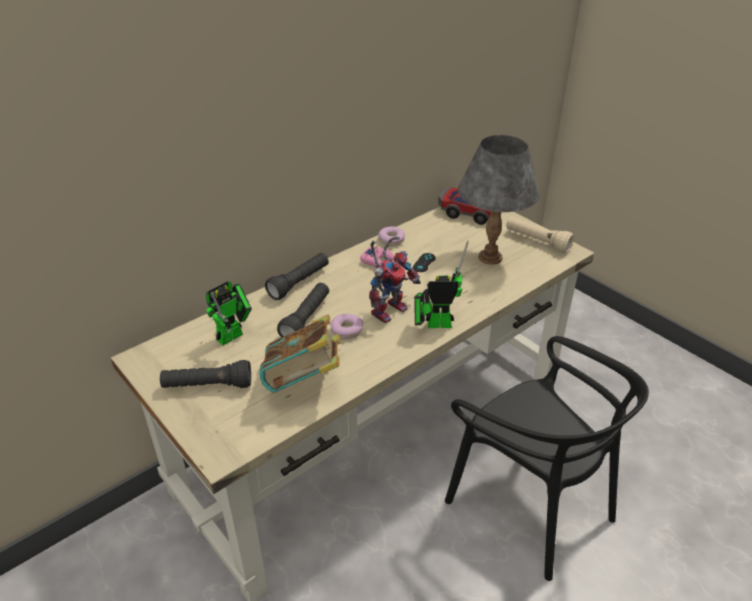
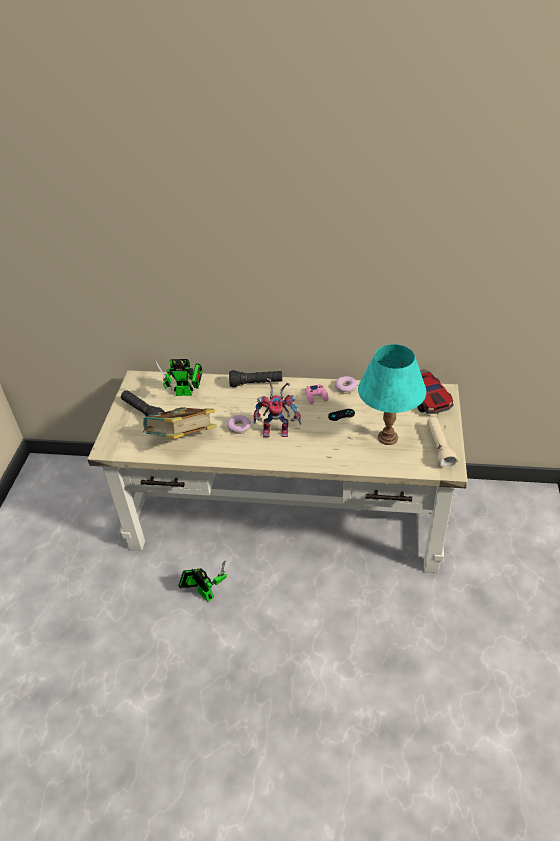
camera: 50 degrees right, 5 degrees up
black flashlight [277,283,329,337] -> none
toy robot [414,240,469,328] -> toy robot moved to [178,561,227,602]
black chair [445,336,649,581] -> none
grey table lamp [458,135,539,264] -> turquoise table lamp [358,344,427,445]

